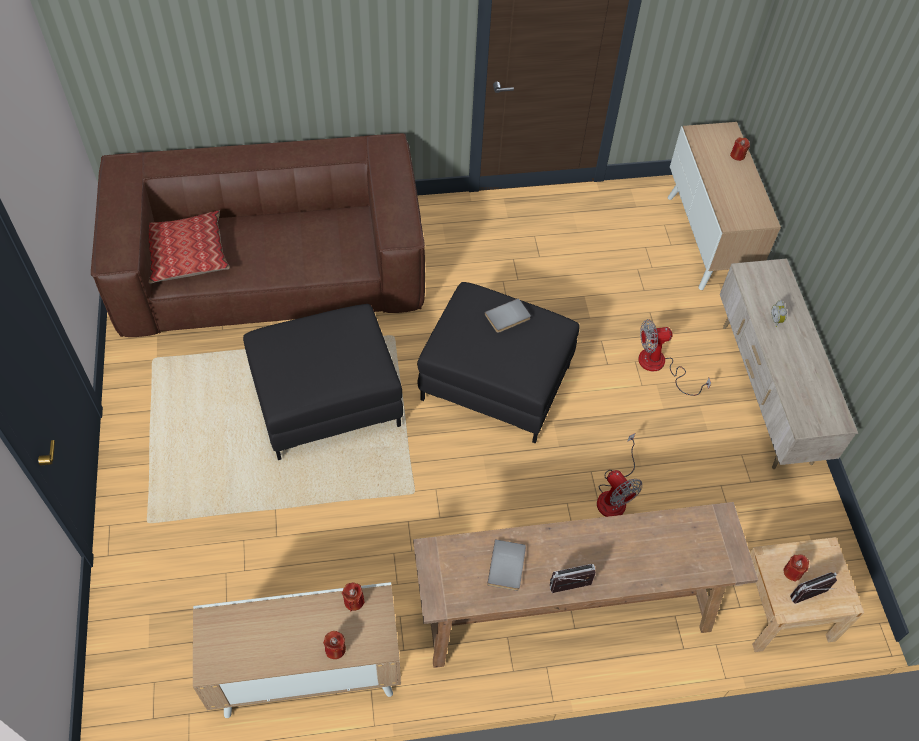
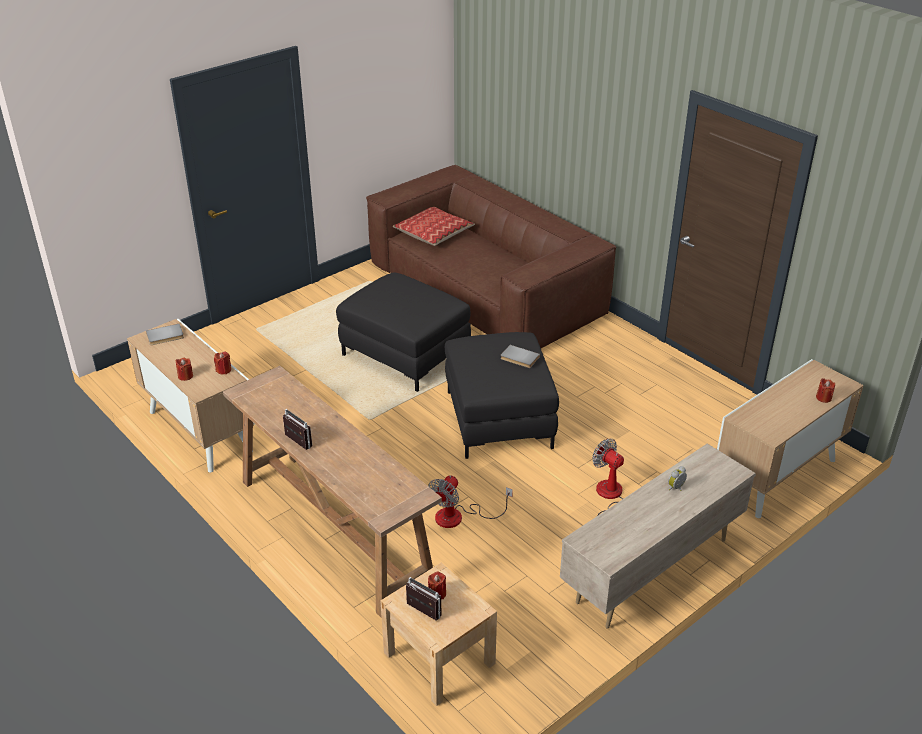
camera: 60 degrees right, 20 degrees down
grey book [487,539,526,591] -> grey book moved to [146,324,184,345]

